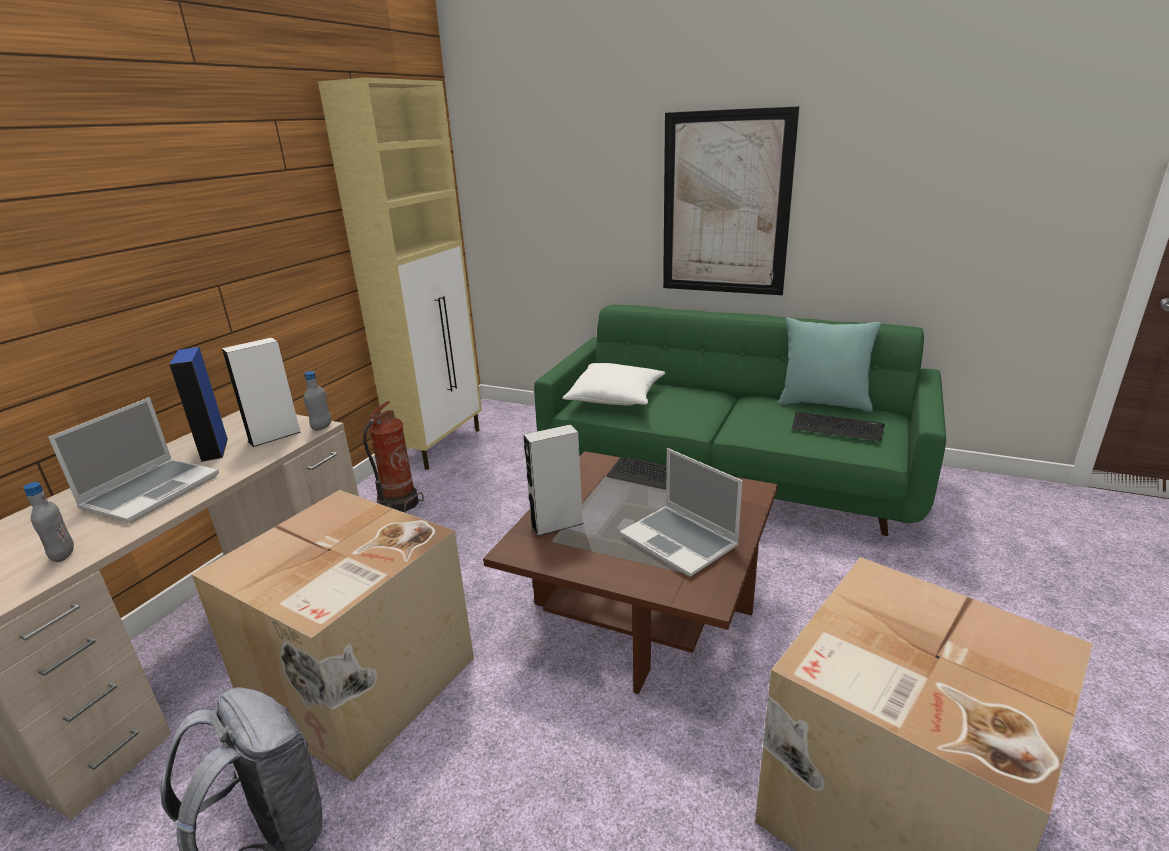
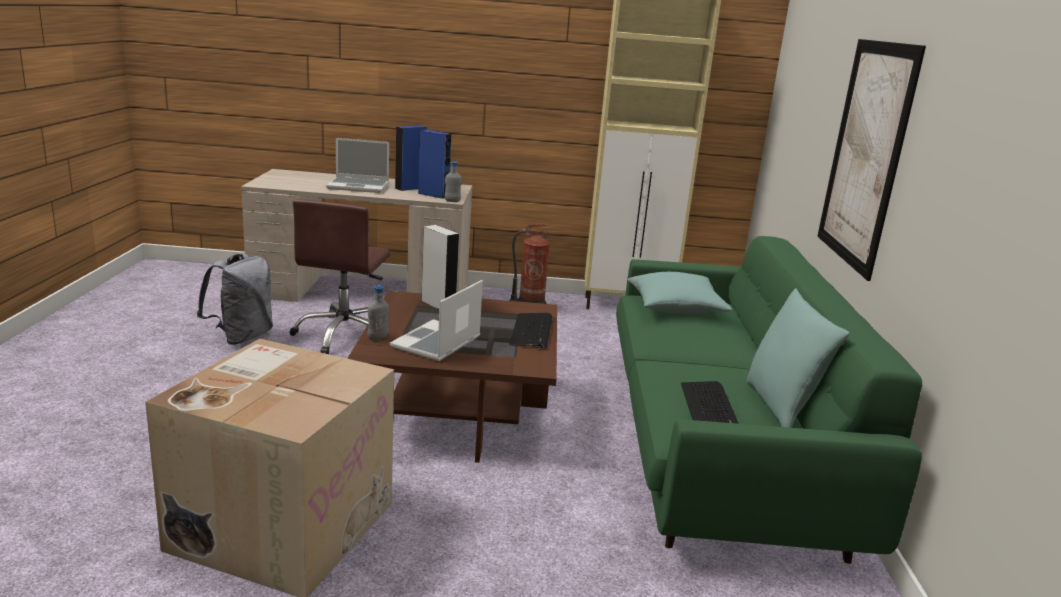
camera: 65 degrees right, 5 degrees down
grey bottle [23,482,74,562] -> grey bottle moved to [368,285,389,340]
cardboard box [191,490,474,782] -> brown office chair [289,199,391,354]
white speaker [222,337,301,447] -> blue speaker [418,130,451,199]
white pillow [563,363,665,406] -> turquoise pillow [628,272,732,314]

